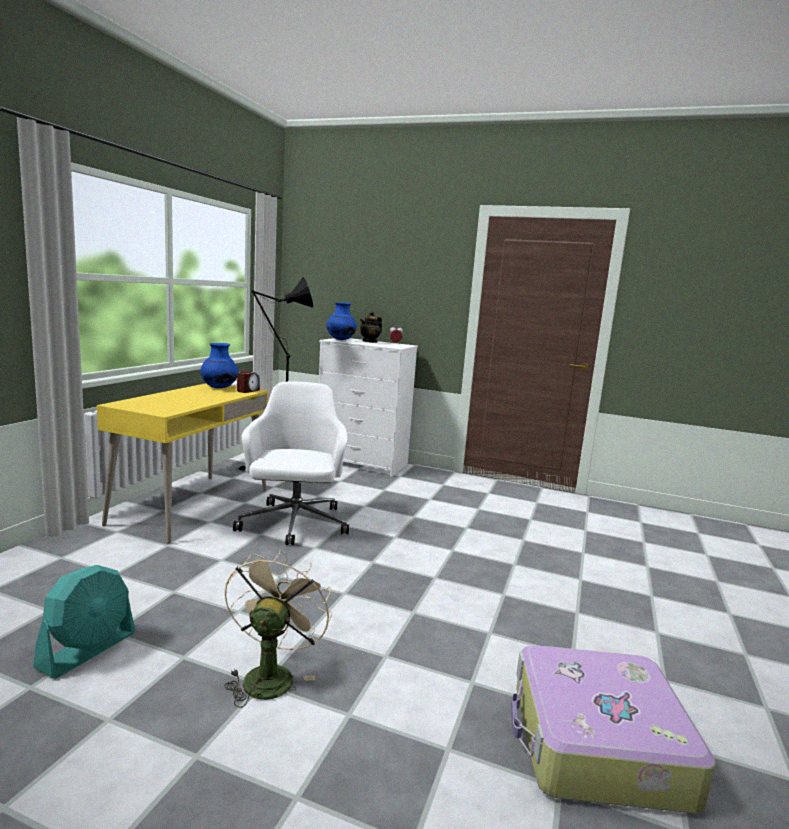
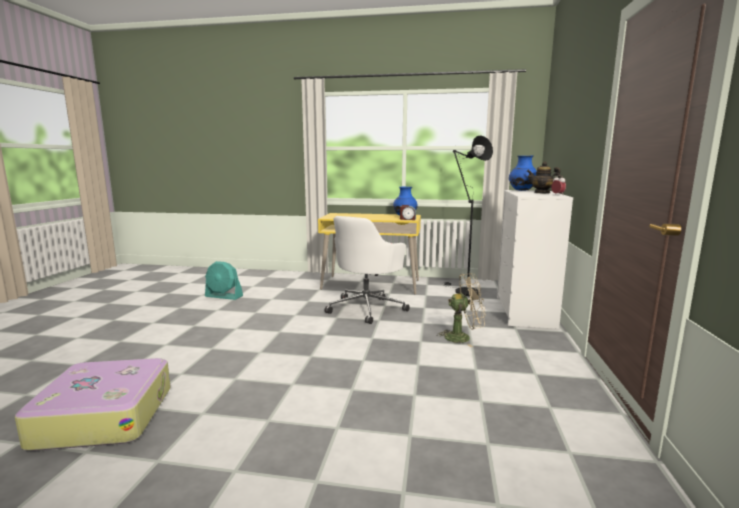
camera: 80 degrees right, 0 degrees up
beige fan [224,550,332,708] -> beige fan moved to [436,273,486,347]
white office chair [233,381,349,545] -> white office chair turned 135 degrees clockwise [325,216,410,324]

